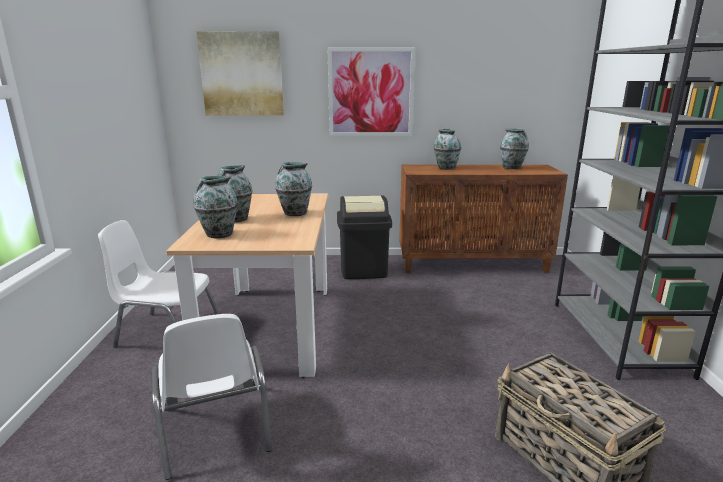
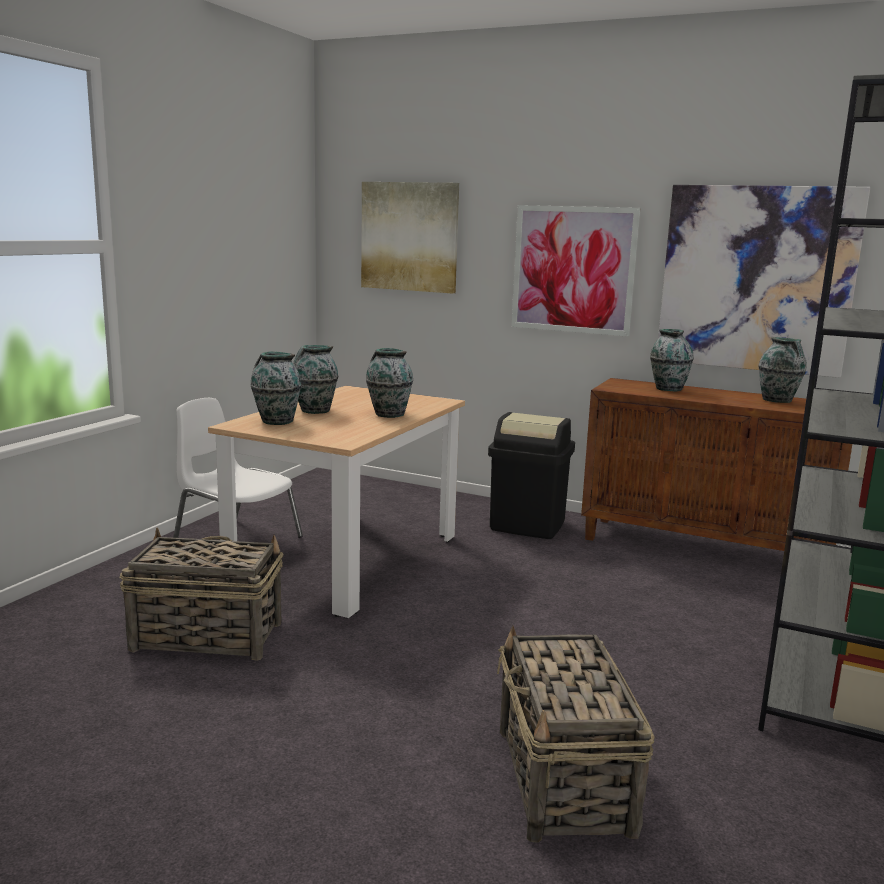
camera: 25 degrees right, 5 degrees down
white chair [151,314,272,480] -> basket [120,528,283,660]
none -> picture [658,185,870,378]

